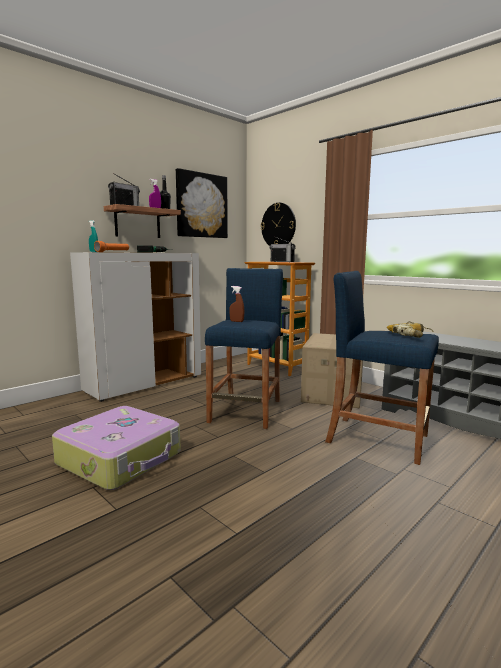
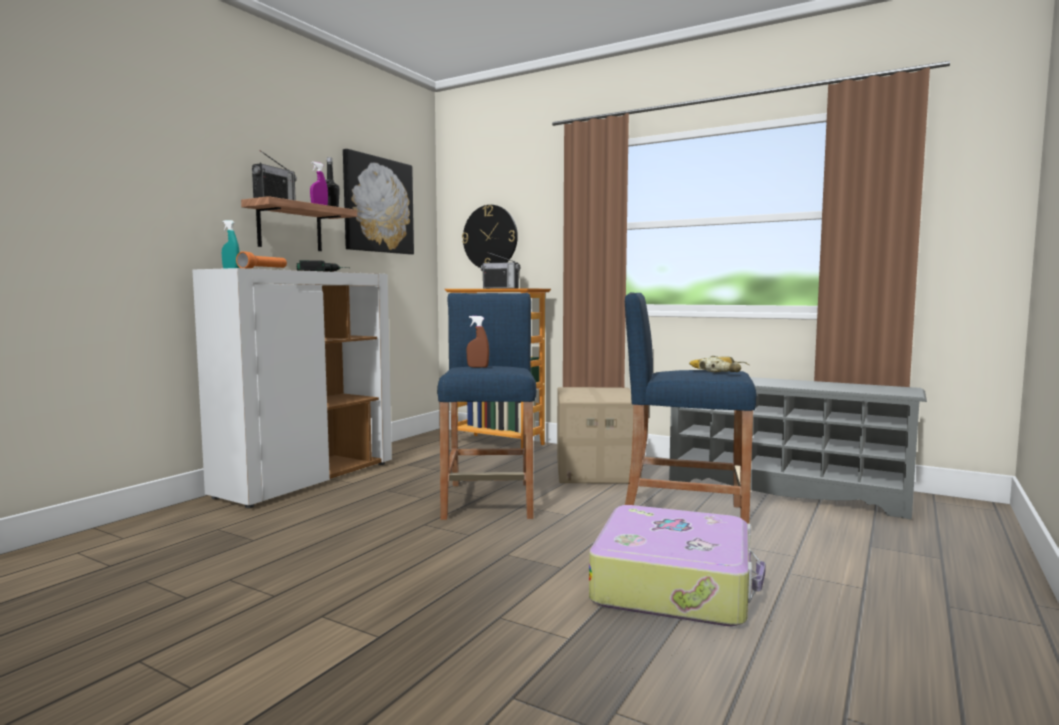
camera: 15 degrees left, 5 degrees down
suitcase [52,406,181,490] -> suitcase moved to [589,505,766,626]

